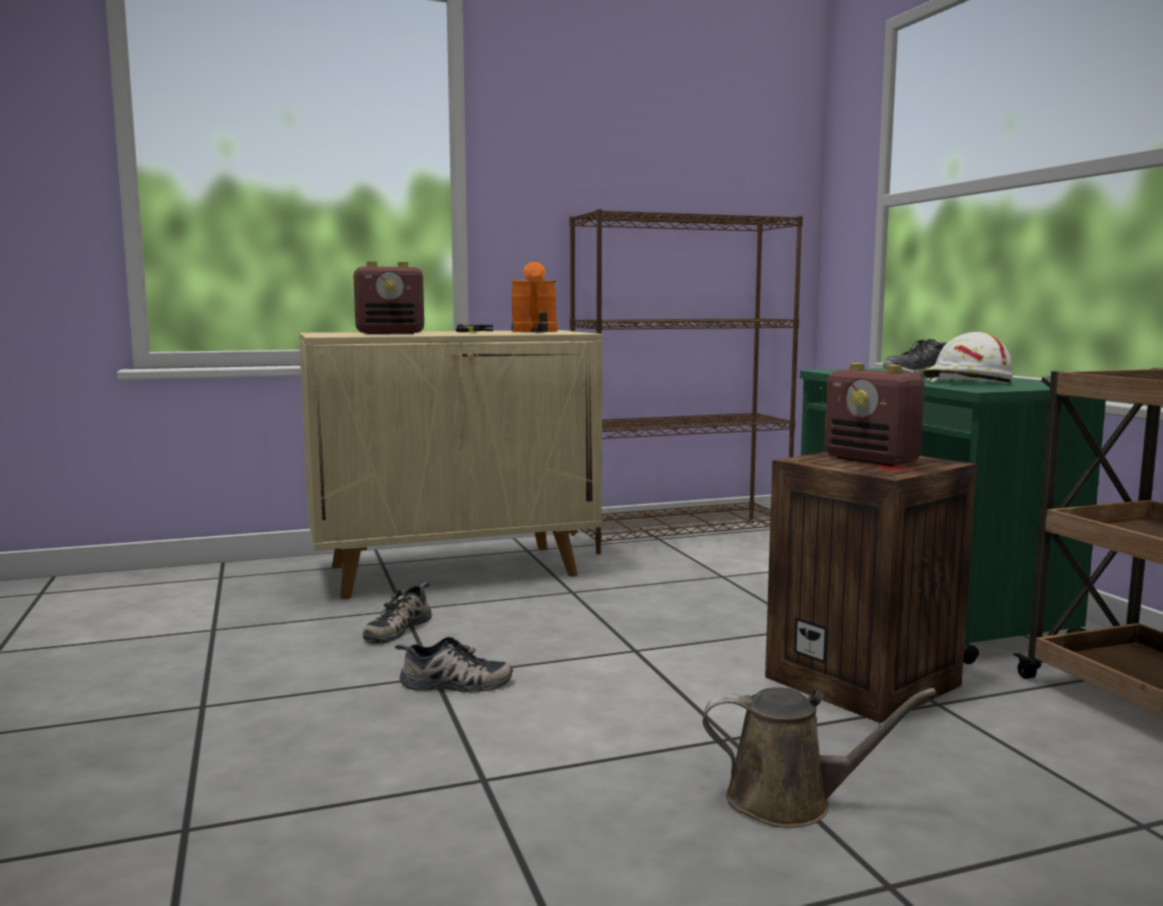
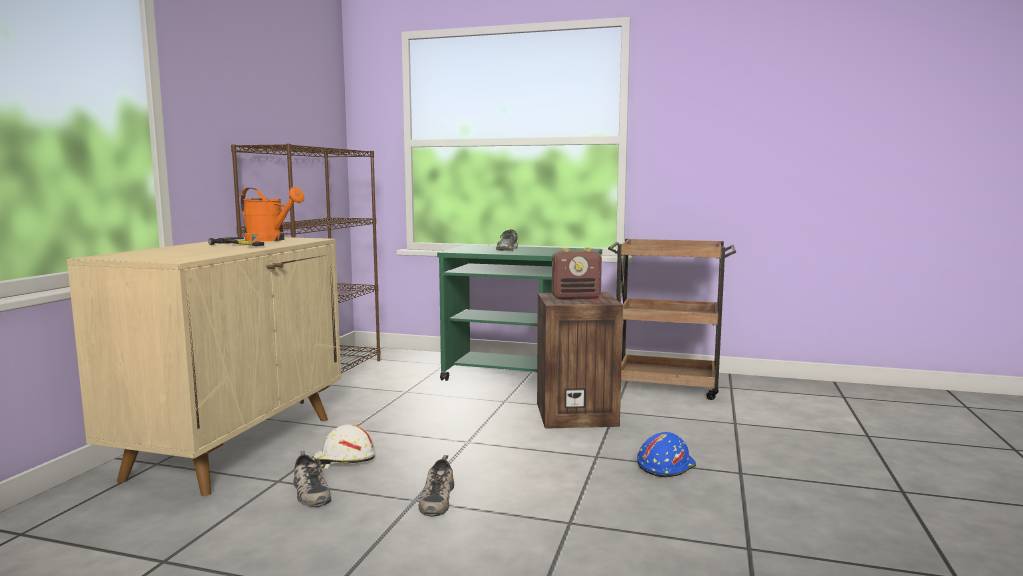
camera: 55 degrees left, 0 degrees up
radio [353,261,424,334] -> none
shoe [395,637,513,693] -> shoe turned 150 degrees clockwise [418,455,454,517]
brown watering can [702,687,936,828] -> blue hard hat [637,432,696,478]
white hard hat [922,332,1013,383] -> white hard hat moved to [313,425,375,469]

